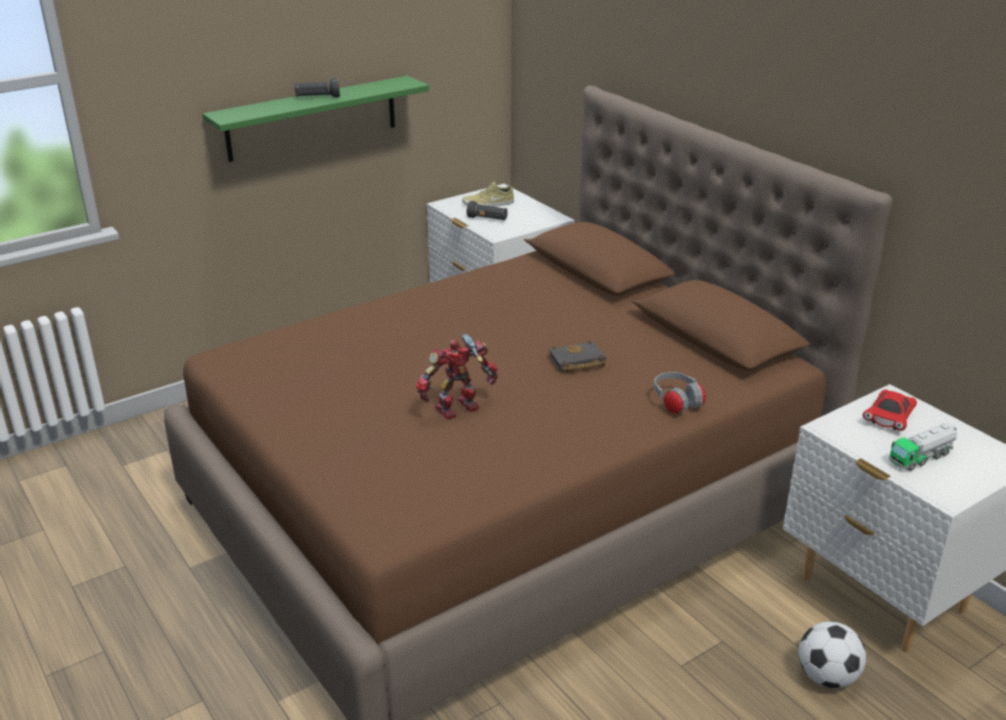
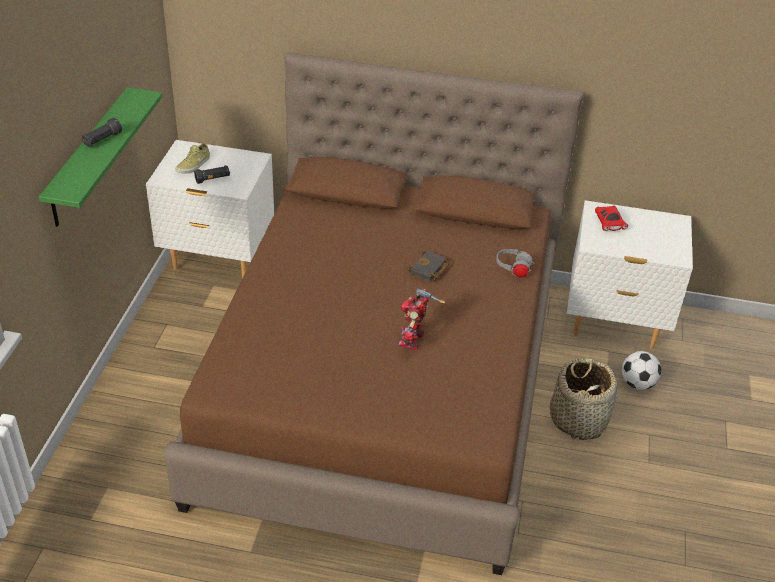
camera: 45 degrees left, 10 degrees up
toy truck [889,423,957,471] -> none
none -> basket [550,359,617,440]

